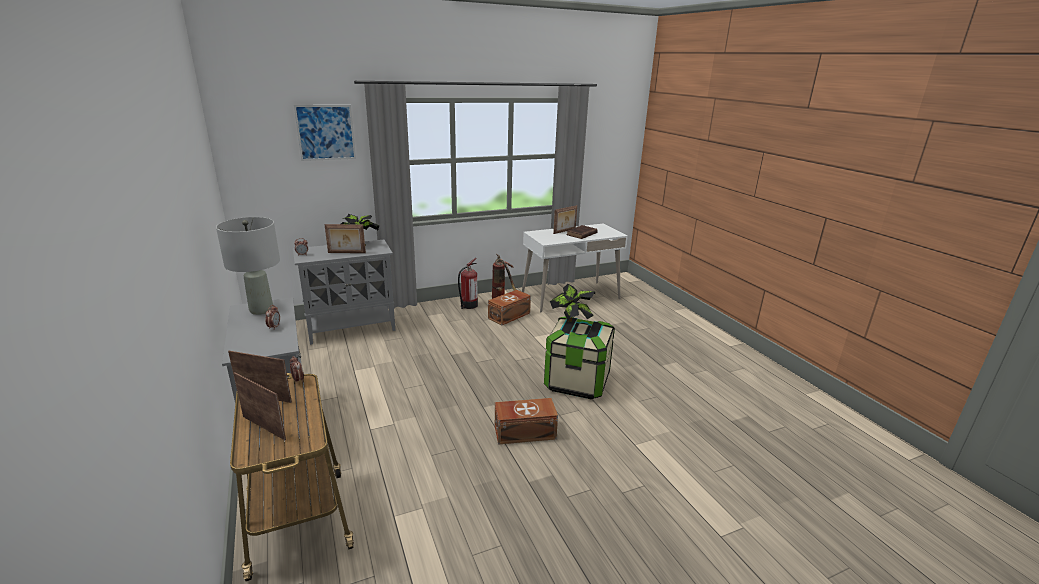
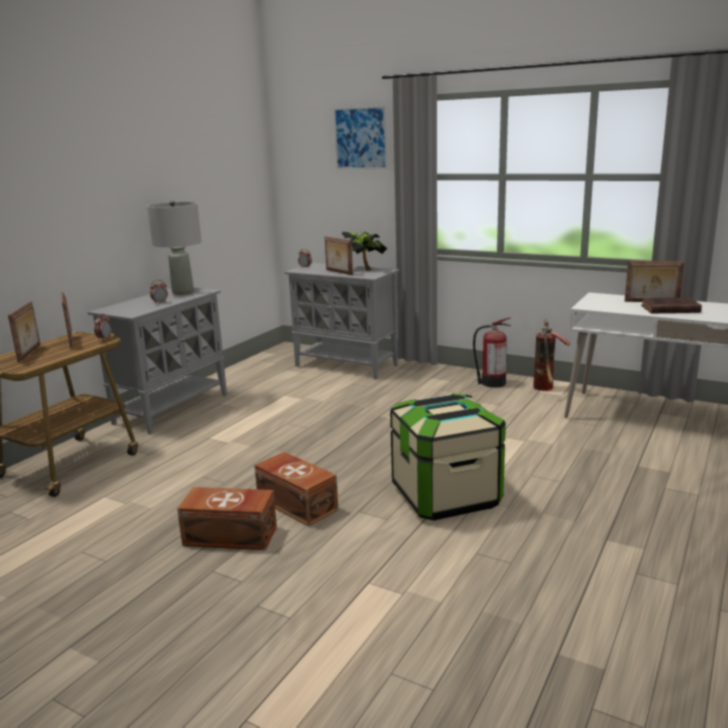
camera: 55 degrees right, 5 degrees down
brown storage box [488,290,531,325] -> brown storage box moved to [177,487,277,550]
potted plant [550,284,595,322] -> none

